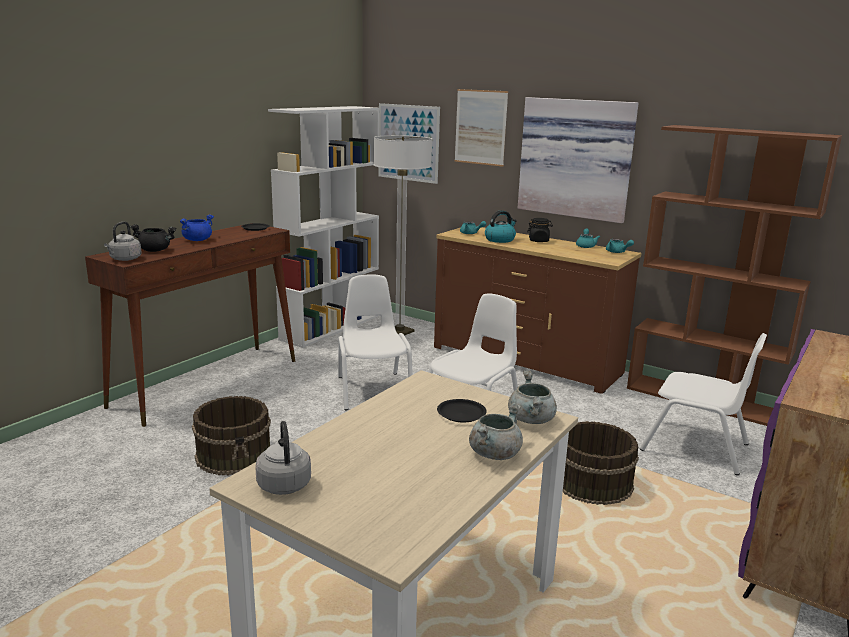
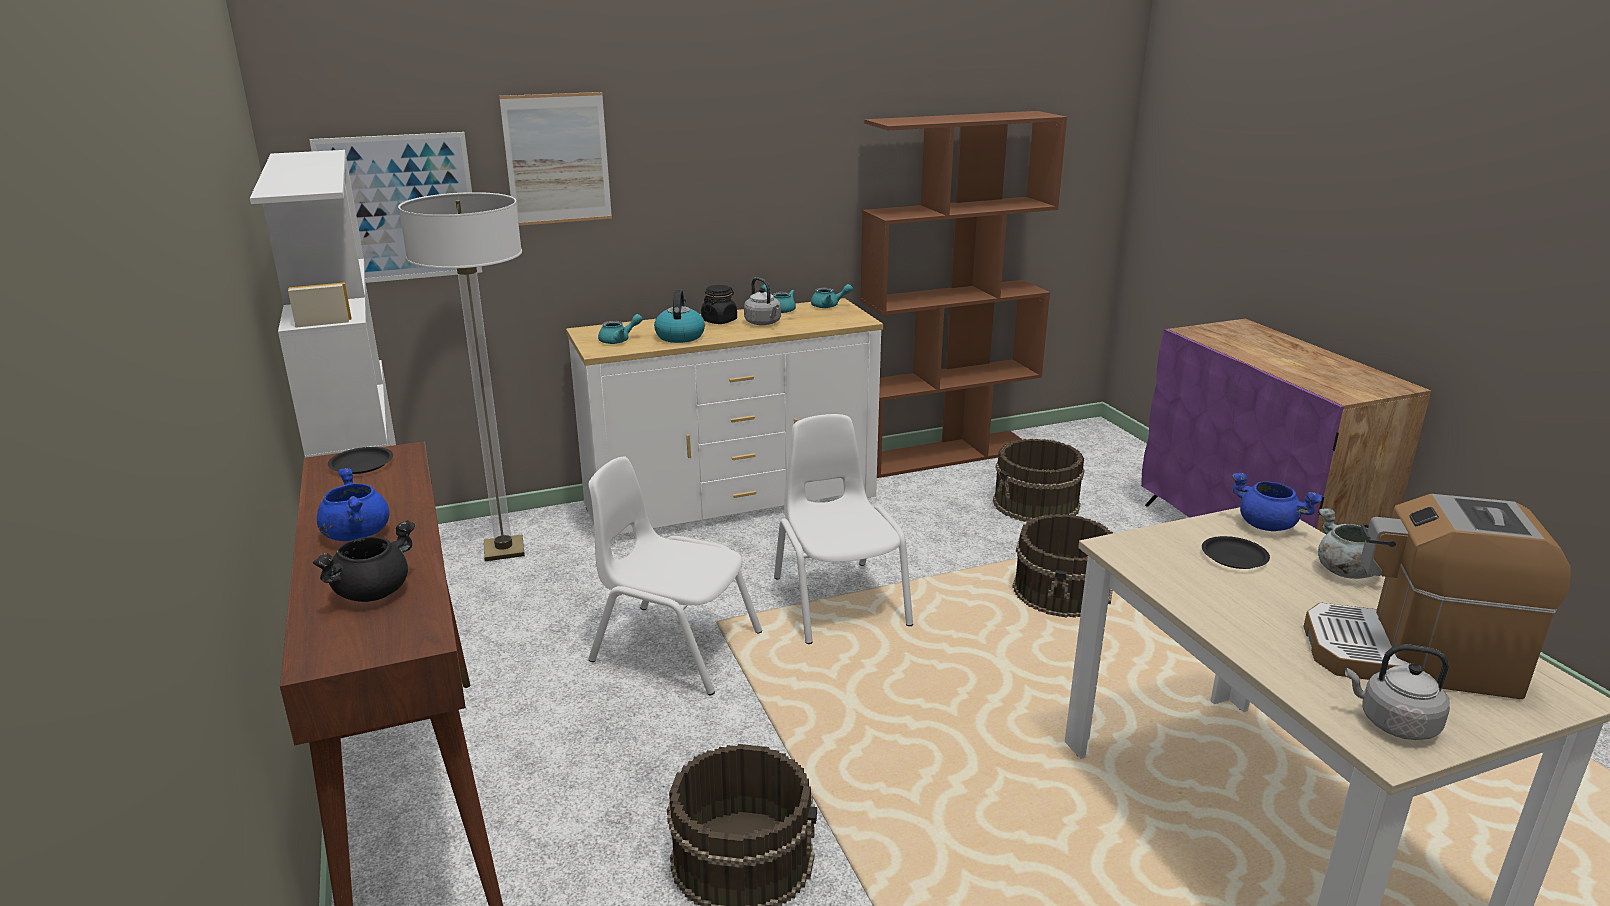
camera: 55 degrees left, 5 degrees up
grey kettle [104,221,142,261] -> grey kettle moved to [744,277,781,325]
brown dresser [434,226,641,394] -> white dresser [566,298,883,544]
grey cooking pot [508,370,557,424] -> blue cooking pot [1232,473,1323,531]
picture [518,97,639,223] -> none
white chair [640,333,767,475] -> brown bucket [993,439,1084,522]
none -> coffee machine [1303,494,1571,699]

